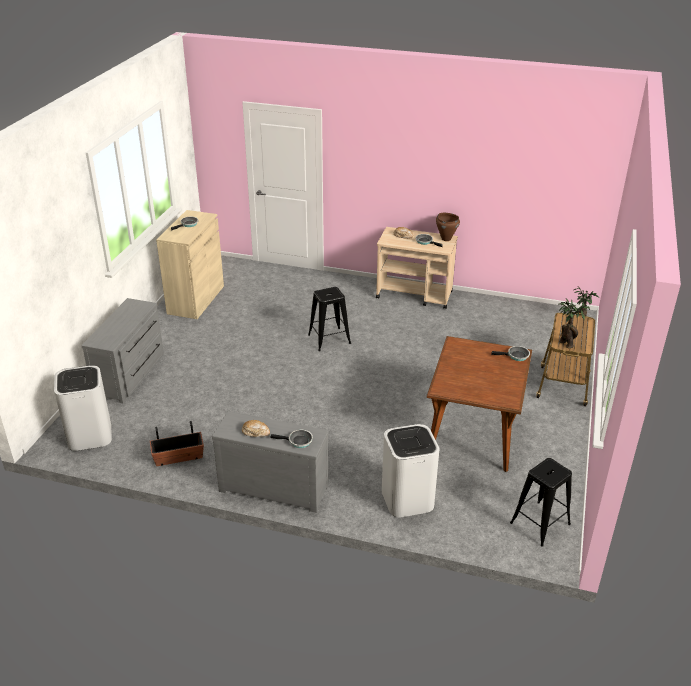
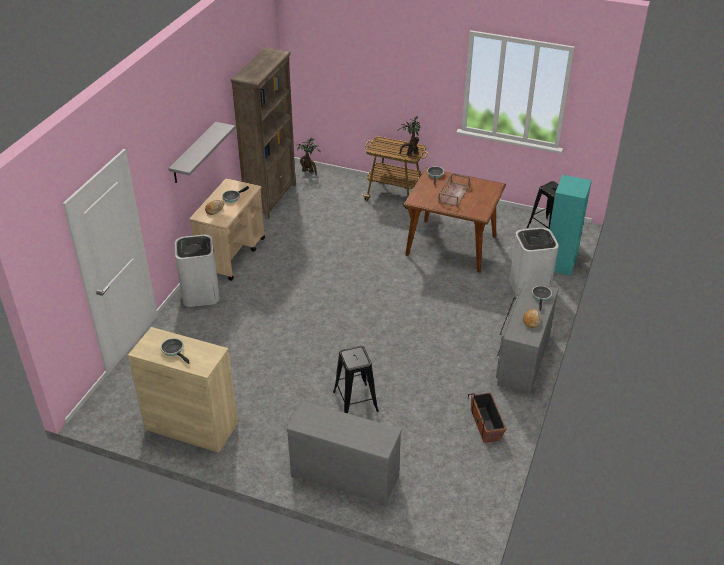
camera: 85 degrees left, 5 degrees up
white trash can [54,365,112,451] -> white trash can moved to [175,235,220,307]
black stool [308,287,351,351] -> black stool moved to [333,346,379,413]
brown cooking pot [436,213,460,241] -> none
none -> grey shelf [168,122,235,183]
none -> brown bookcase [230,47,296,219]
none -> brown tray [438,173,470,207]
none -> turquoise bookcase [549,175,592,276]

